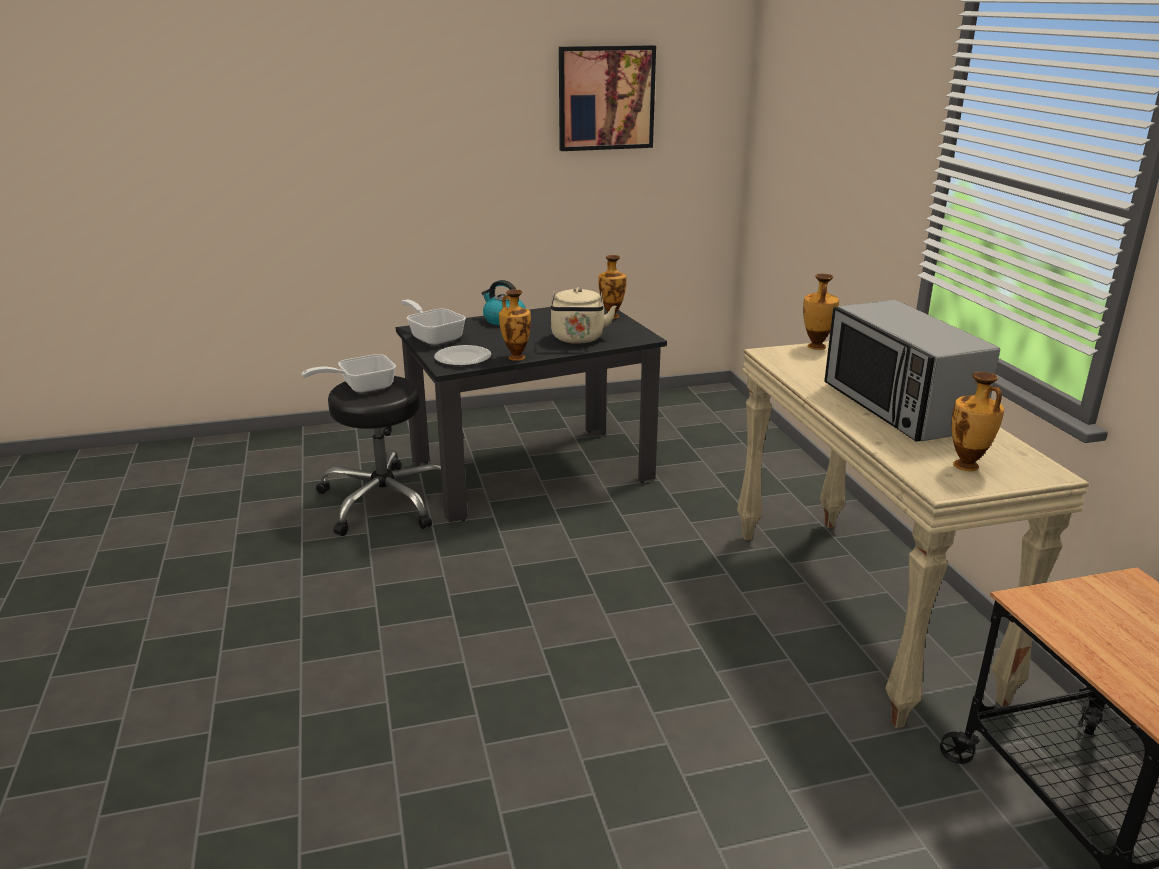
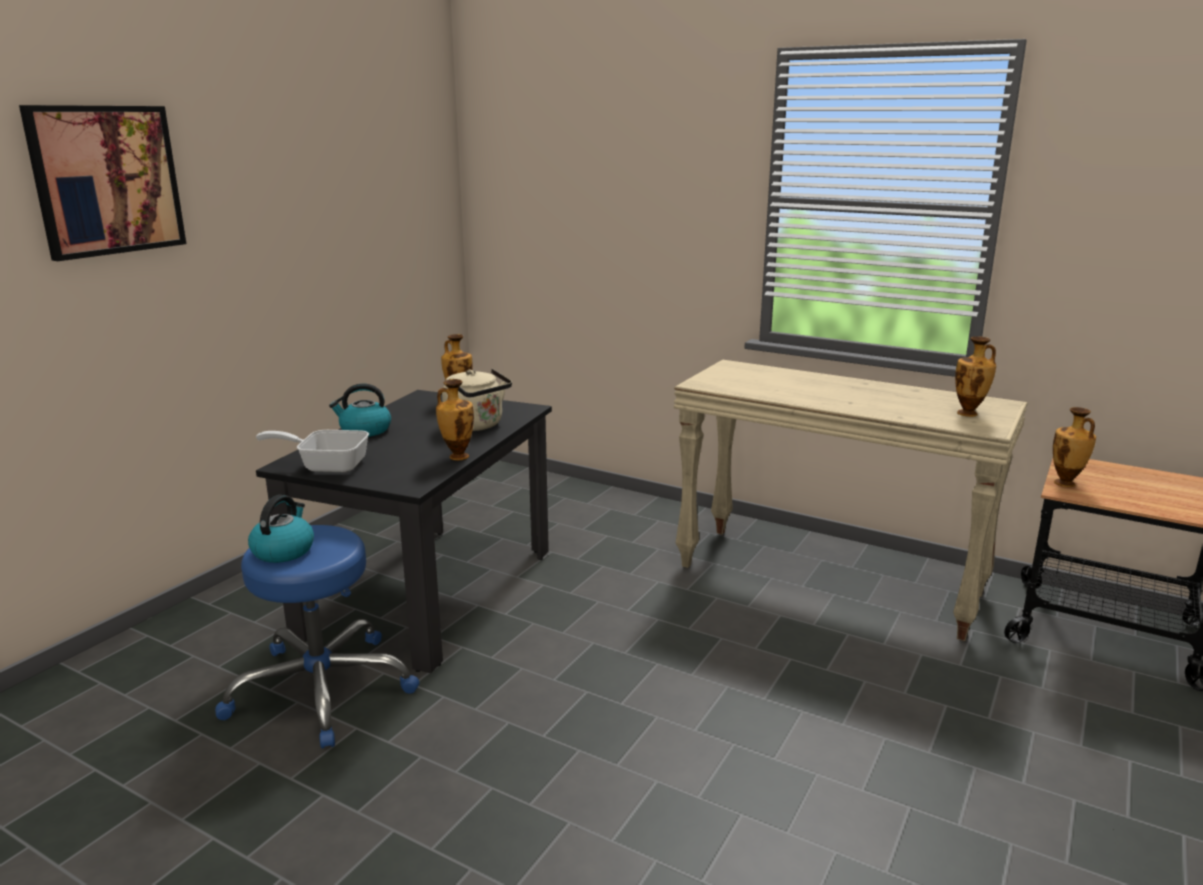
camera: 45 degrees left, 5 degrees down
frying pan [301,354,396,393] -> kettle [248,495,314,563]
black stool [316,376,441,536] -> blue stool [215,525,420,748]
plate [434,345,492,366] -> none
picture [559,45,656,151] -> picture moved to [19,105,186,261]
vase [803,273,839,350] -> vase moved to [1053,407,1096,487]
microwave [824,300,1000,442] -> none

